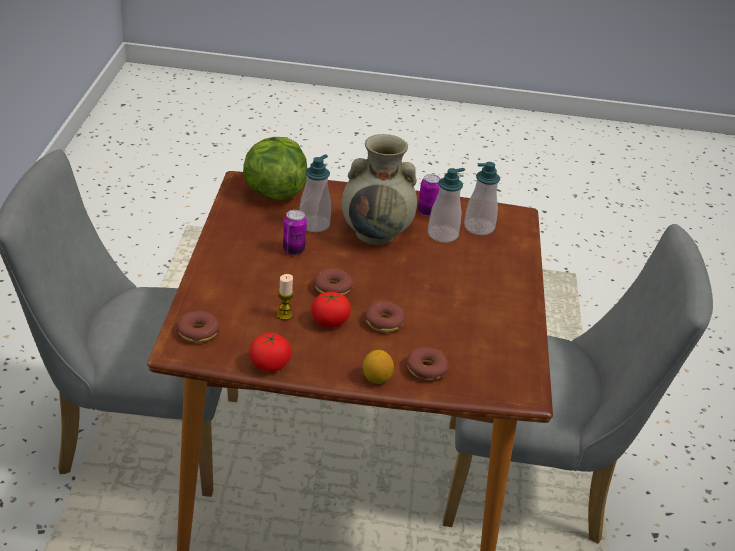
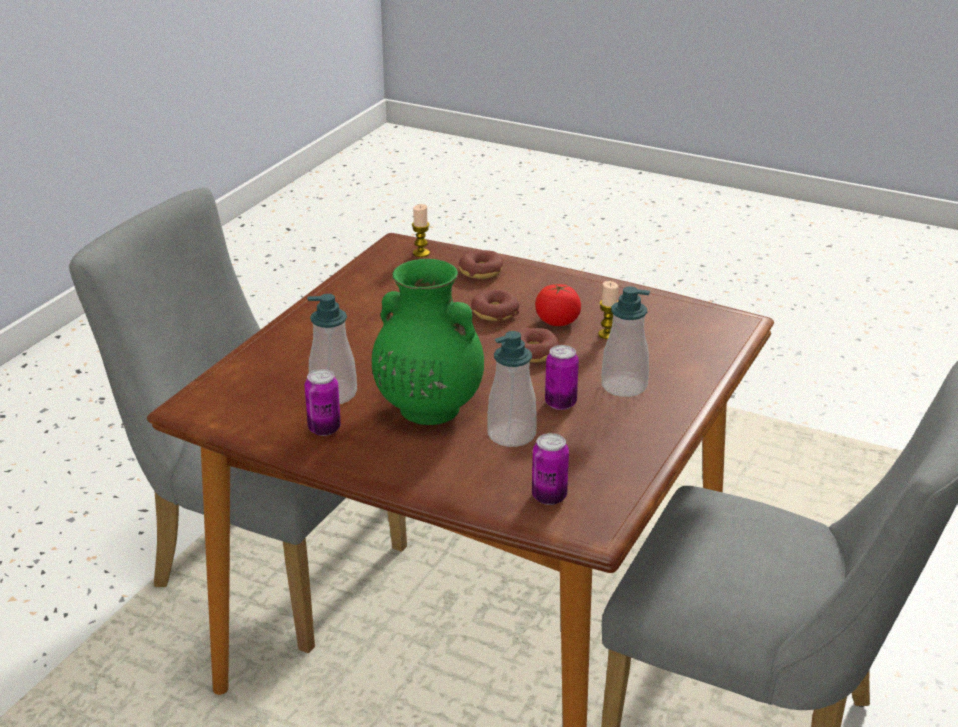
camera: 155 degrees left, 5 degrees down
donut [176,311,220,343] -> none
lettuce [243,137,307,200] -> can [532,433,569,505]
tomato [249,333,291,372] -> none
beige vase [342,134,417,245] -> green vase [372,259,484,425]
lemon [363,350,394,384] -> none
soap dispenser [464,162,500,235] -> soap dispenser moved to [601,286,650,397]
none -> candle [412,204,430,257]

